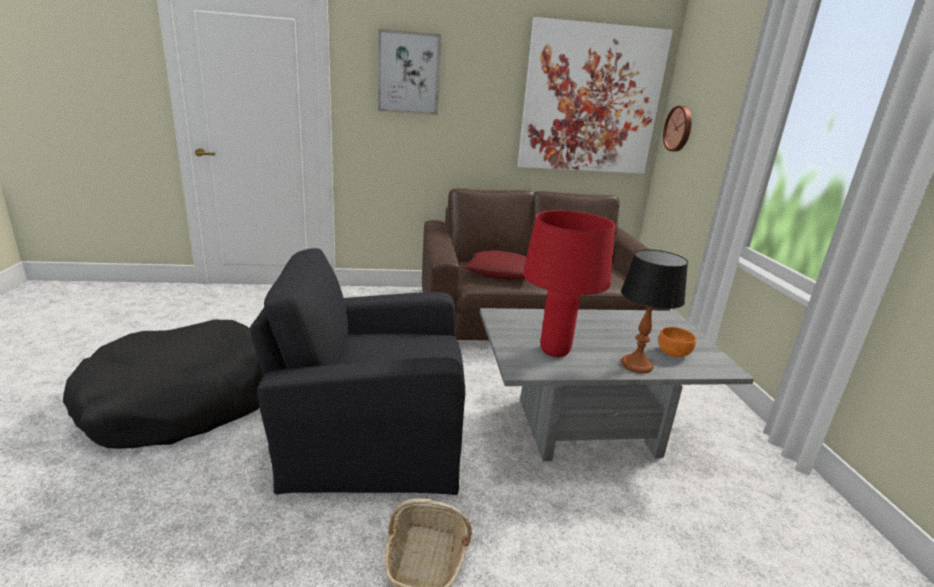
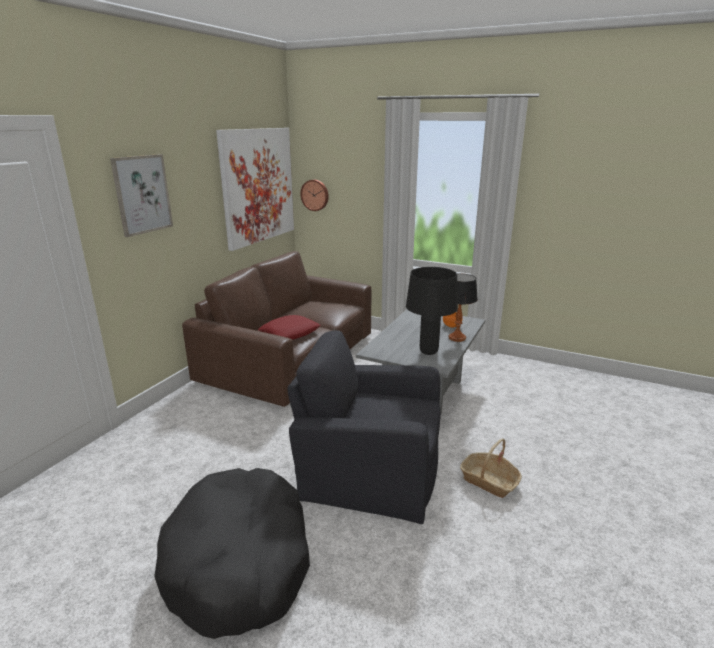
camera: 55 degrees left, 0 degrees up
black armchair [250,248,465,495] -> black armchair turned 75 degrees clockwise [287,330,441,524]
red table lamp [523,210,615,357] -> black table lamp [406,267,458,355]

